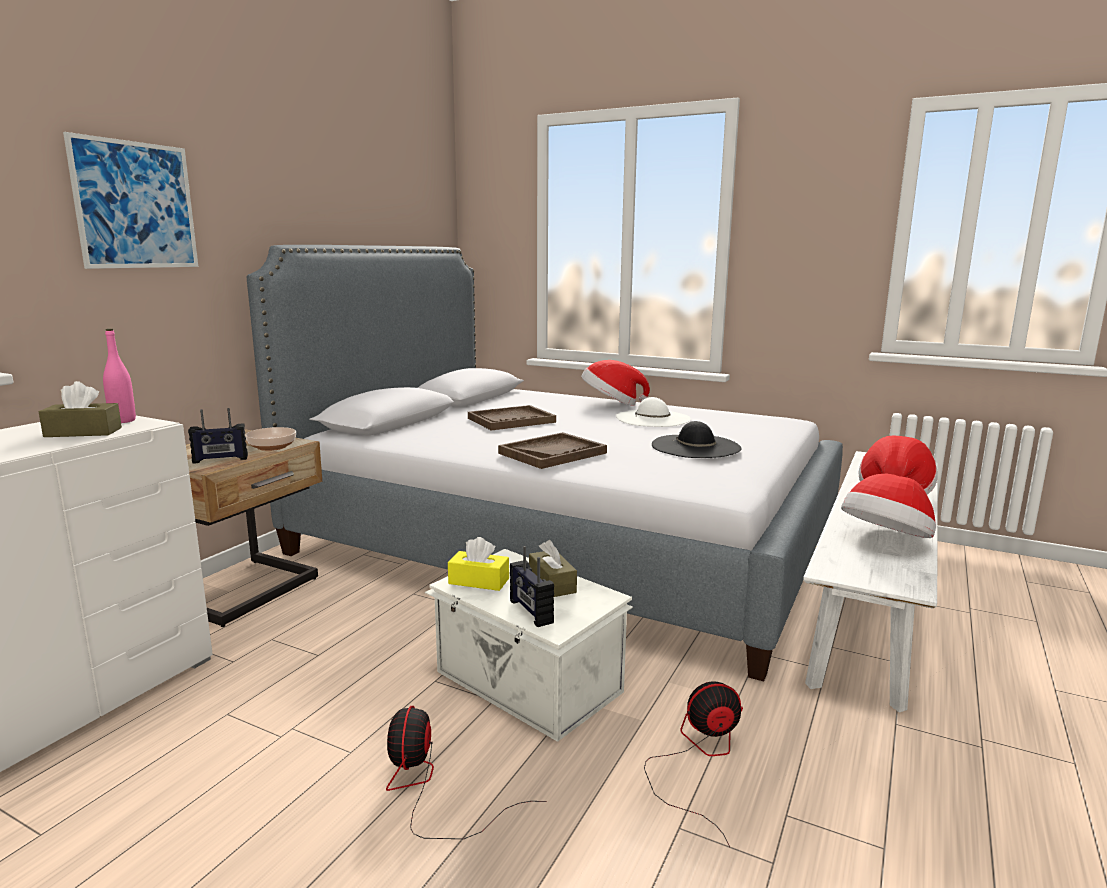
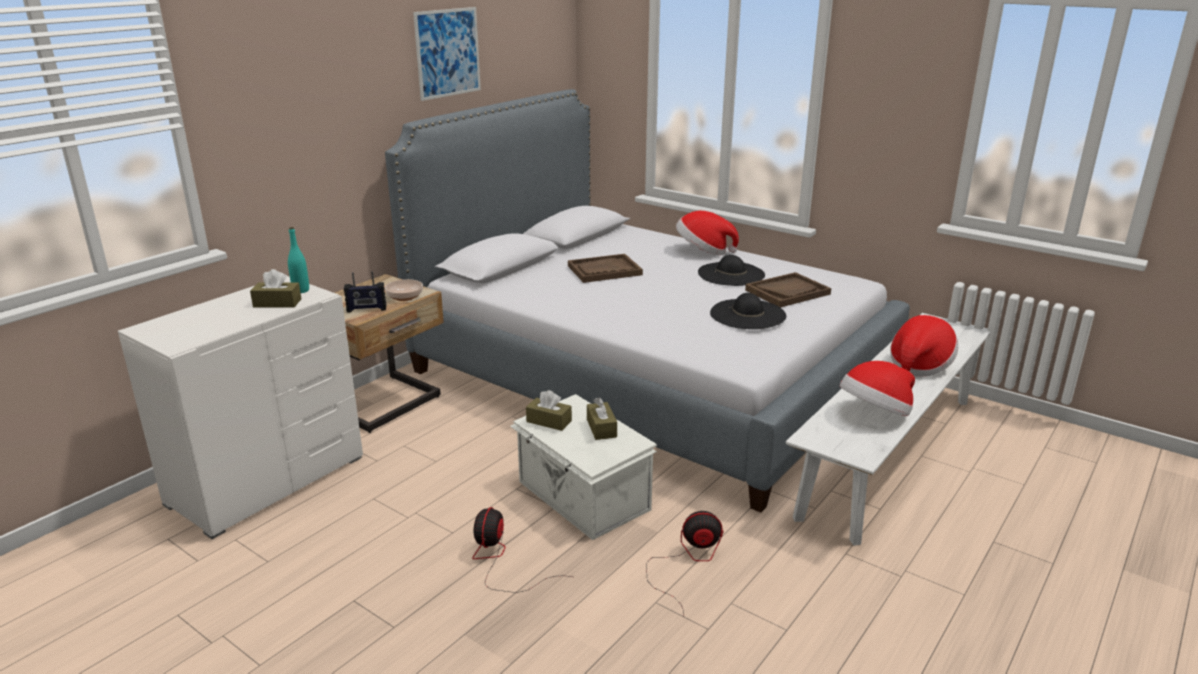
camera: 10 degrees right, 10 degrees up
picture [63,132,198,269] -> picture moved to [413,7,481,101]
pink bottle [103,329,136,423] -> turquoise bottle [288,227,309,293]
yellow tissue box [448,537,509,591] -> brown tissue box [526,390,572,431]
brown tray [498,432,607,469] -> brown tray moved to [745,272,831,308]
radio [510,546,554,627] -> none
white hat [616,397,691,427] -> black hat [698,255,765,286]

